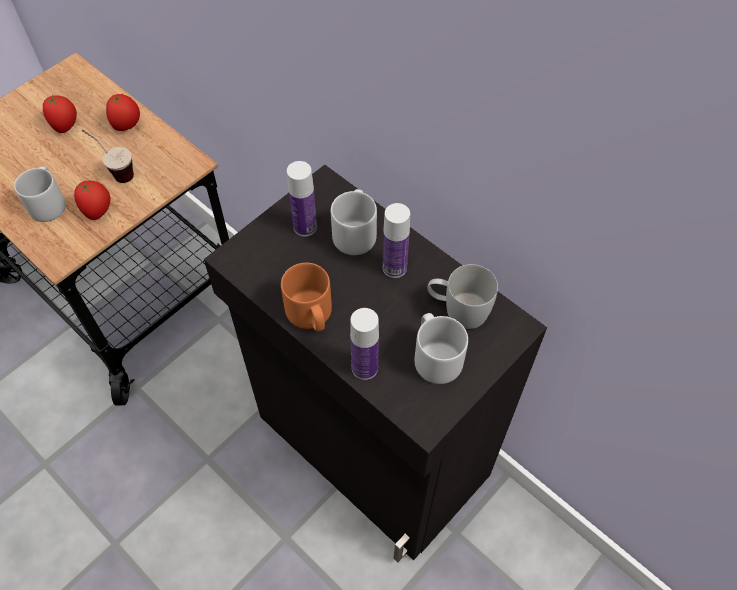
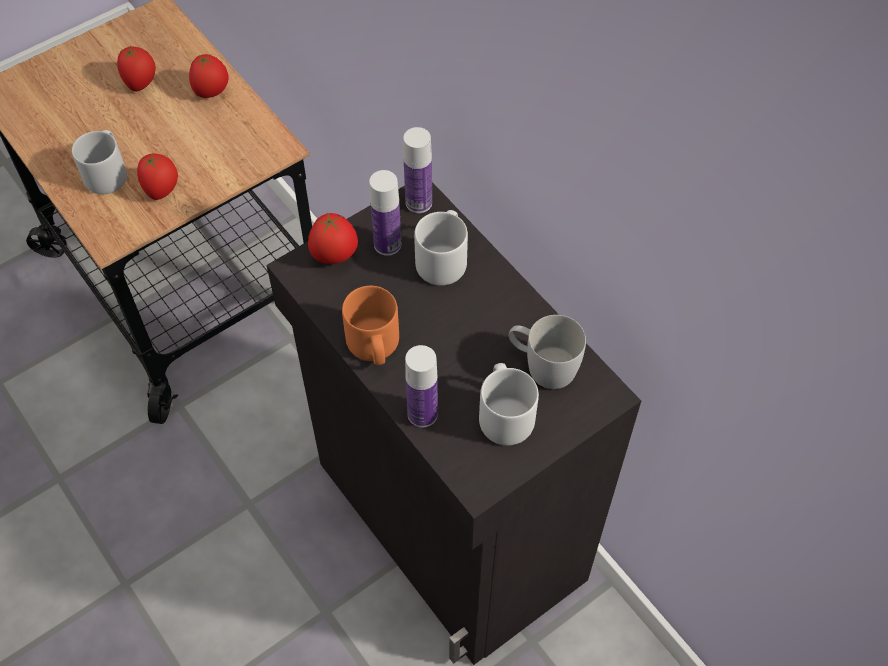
camera: 10 degrees right, 0 degrees up
cup [82,129,134,183] -> none
bottle [383,203,410,278] -> bottle moved to [403,127,432,213]
none -> tomato [308,212,358,264]

